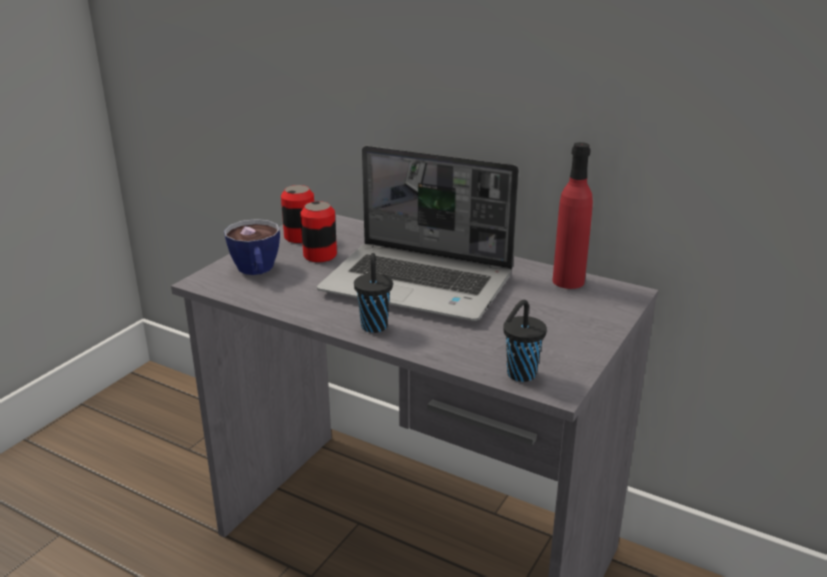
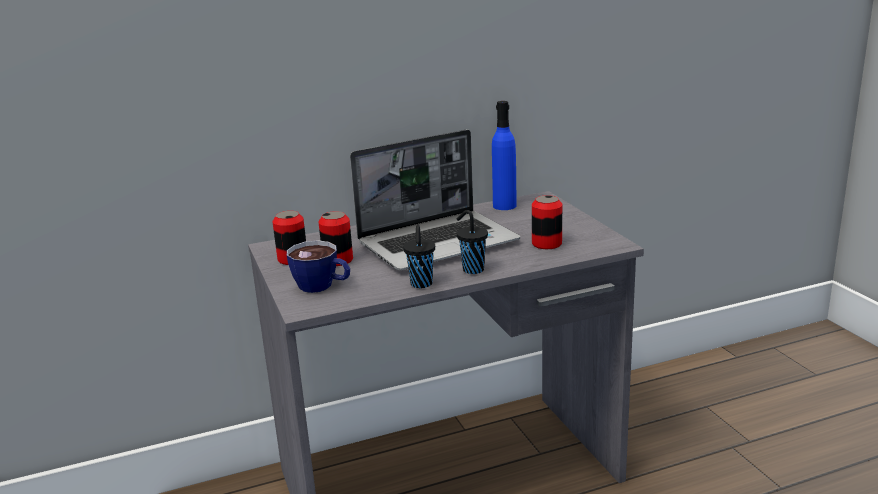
camera: 50 degrees left, 5 degrees down
black cup [503,300,547,382] -> black cup moved to [403,225,435,288]
red bottle [553,142,593,289] -> blue bottle [492,101,516,210]
none -> can [532,195,562,249]

